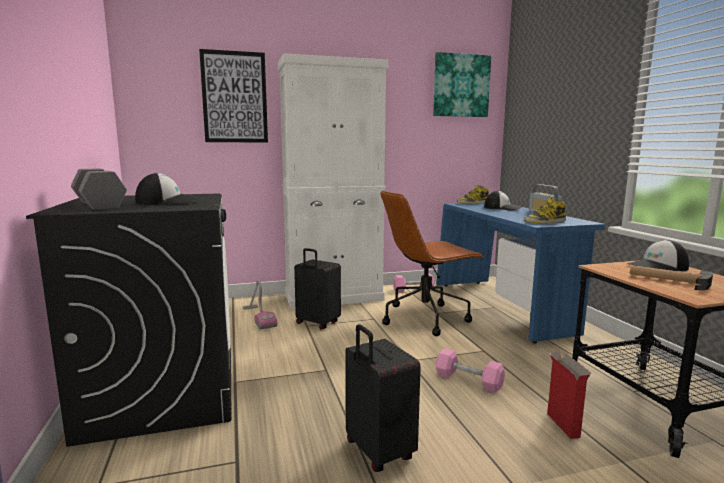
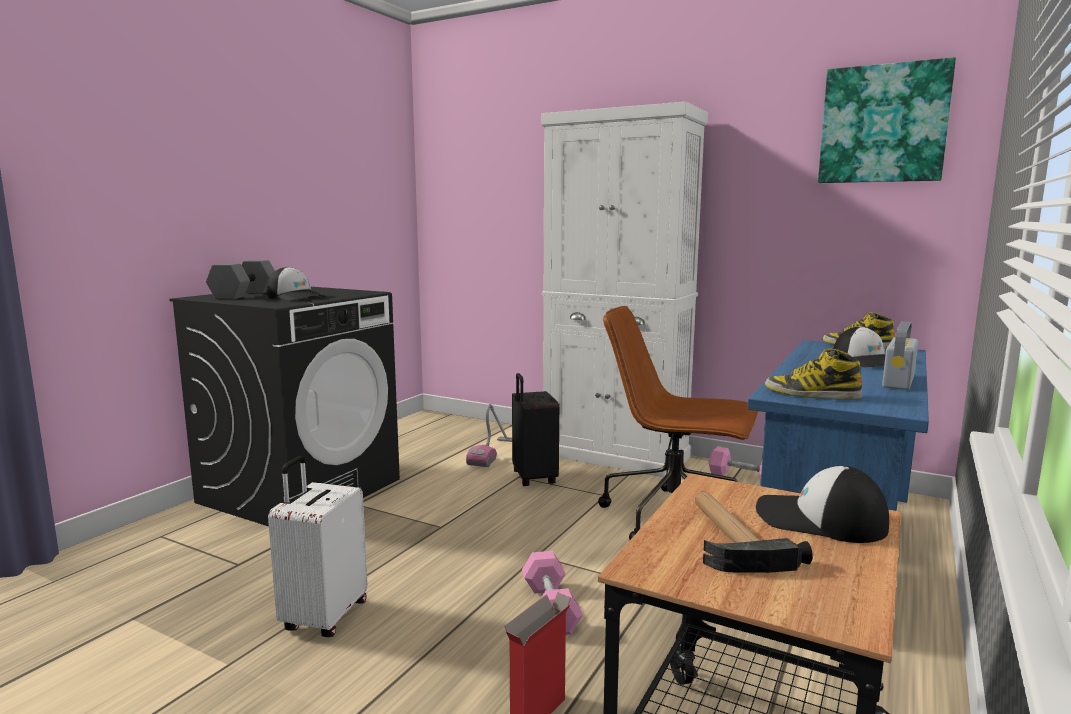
camera: 45 degrees right, 0 degrees up
picture [199,49,268,143] -> none
black suitcase [345,324,421,472] -> white suitcase [268,456,368,637]

